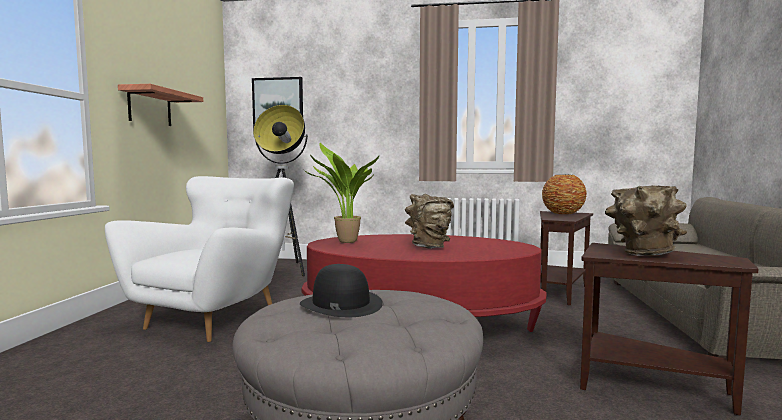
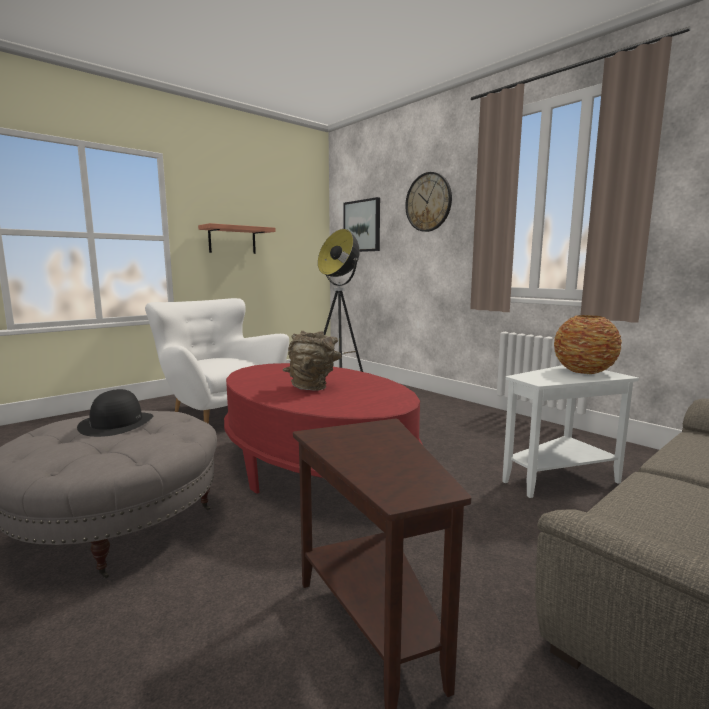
camera: 40 degrees right, 5 degrees up
white armchair [105,176,294,342] -> white armchair turned 105 degrees counterclockwise [145,298,289,424]
potted plant [304,143,379,243] -> none
brown side table [540,211,593,305] -> white side table [502,365,639,498]
brown vase [605,185,687,256] -> none
none -> wall clock [405,172,452,232]

